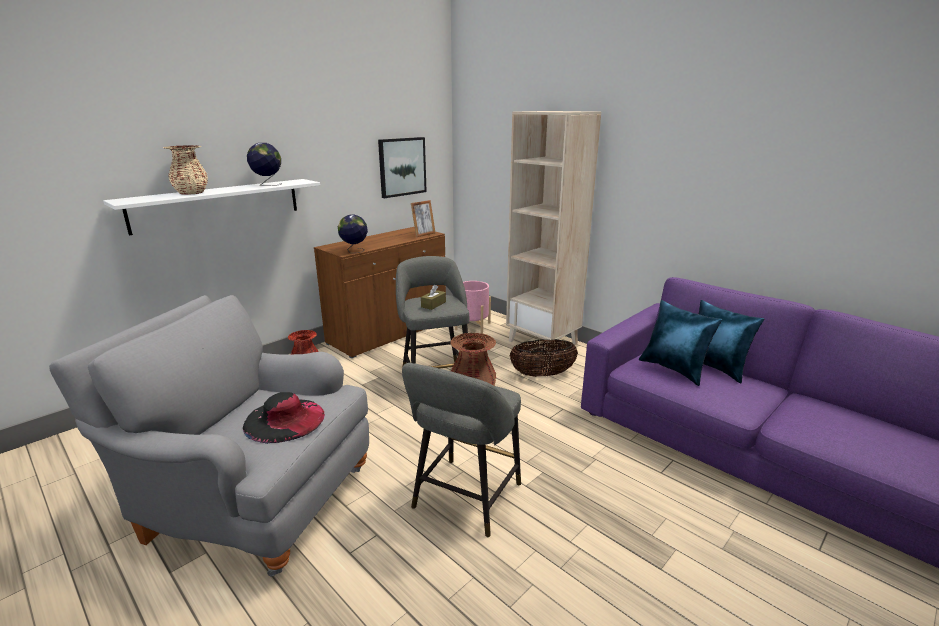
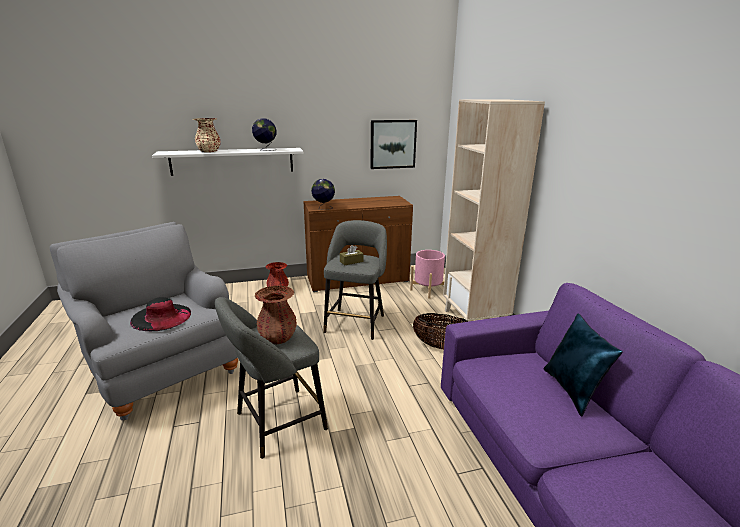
camera: 30 degrees right, 0 degrees up
picture frame [411,200,436,237] -> none
blue pillow [639,300,722,386] -> none

